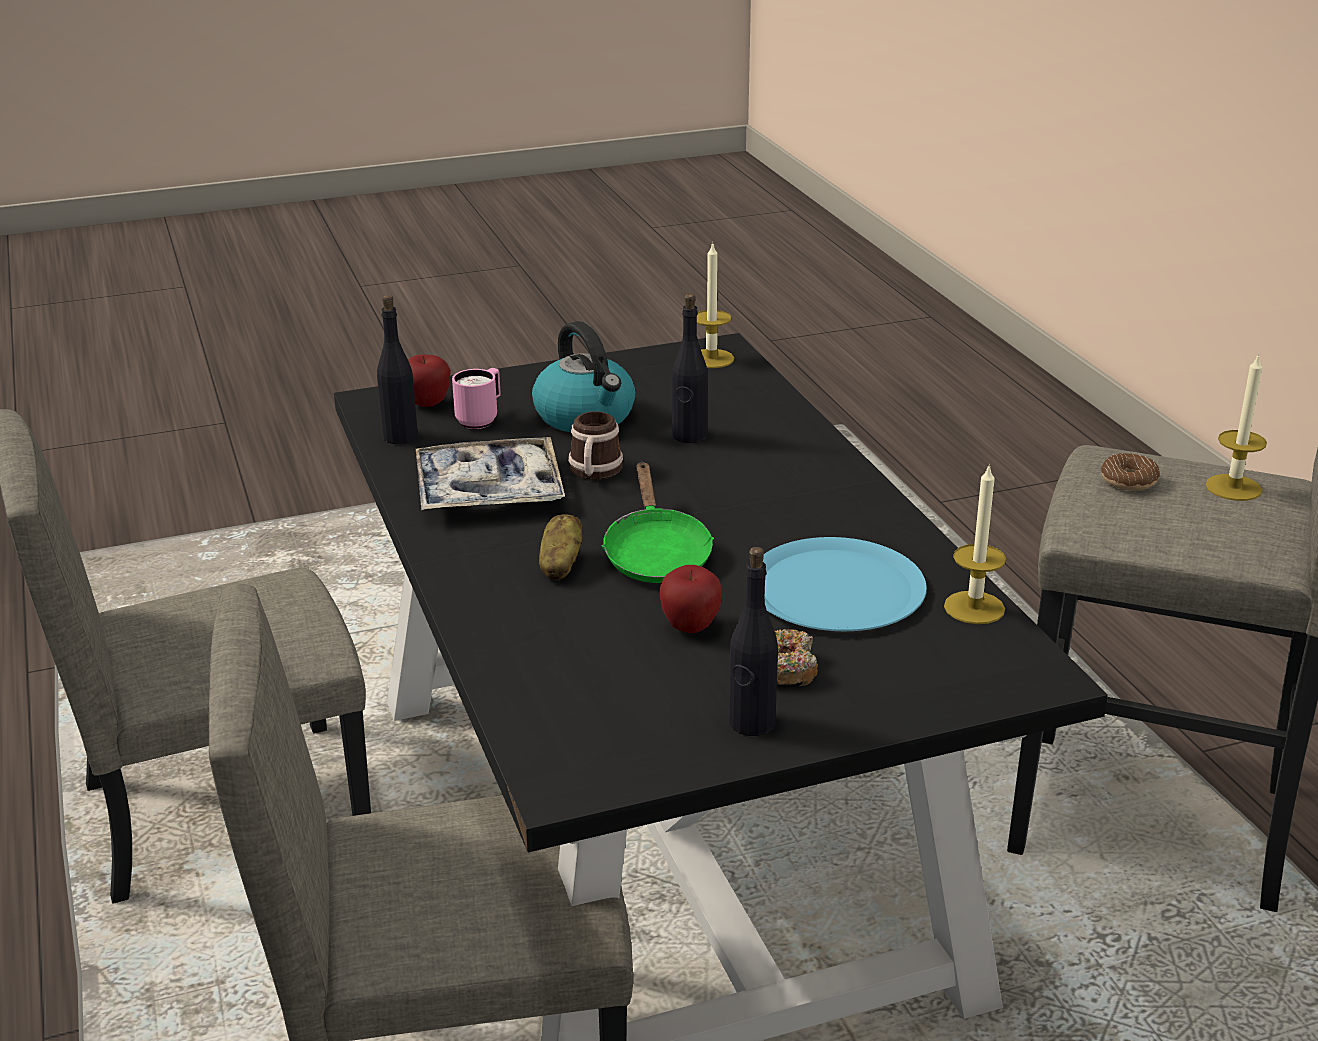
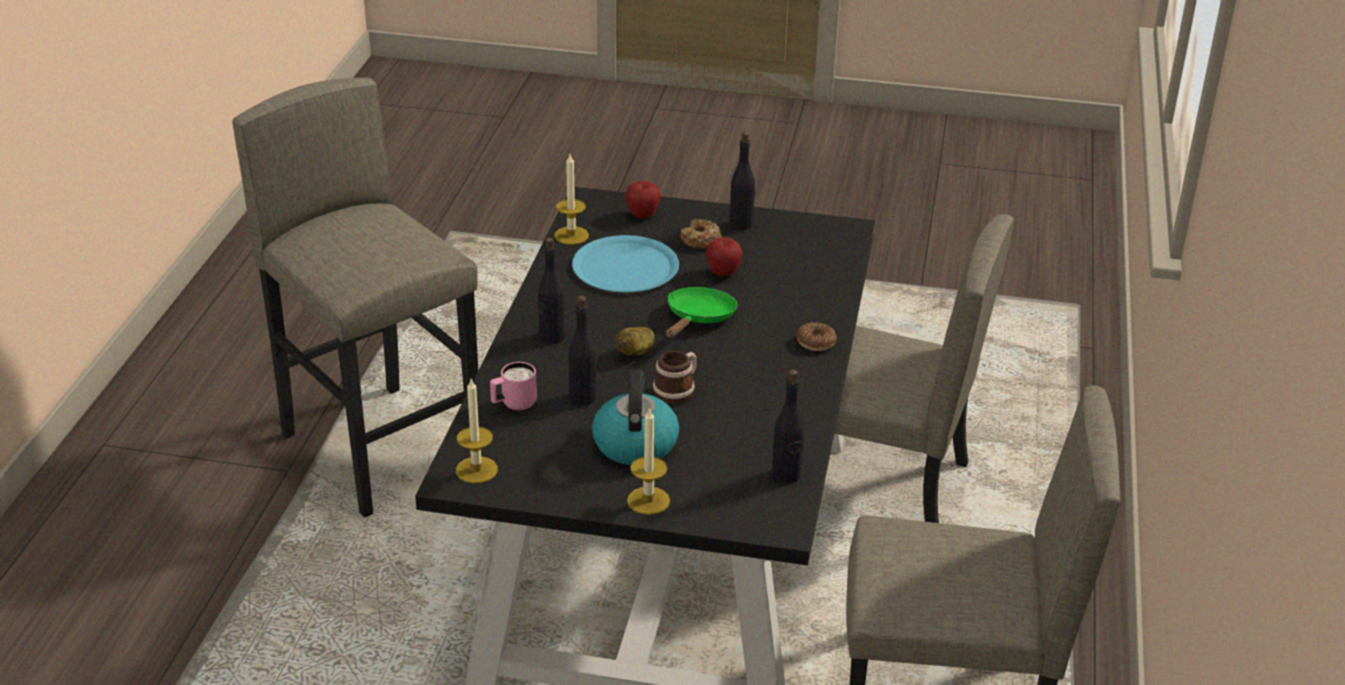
camera: 150 degrees left, 5 degrees up
apple [408,354,451,407] -> apple moved to [625,181,661,219]
tray [416,437,565,510] -> none
pink mug [452,368,501,429] -> pink mug moved to [490,362,537,412]
potato [539,514,582,580] -> potato moved to [615,327,654,355]
donut [1101,453,1160,491] -> donut moved to [797,322,837,351]
candle [1206,353,1267,501] -> candle moved to [627,407,670,515]
none -> black bottle [537,238,566,343]

